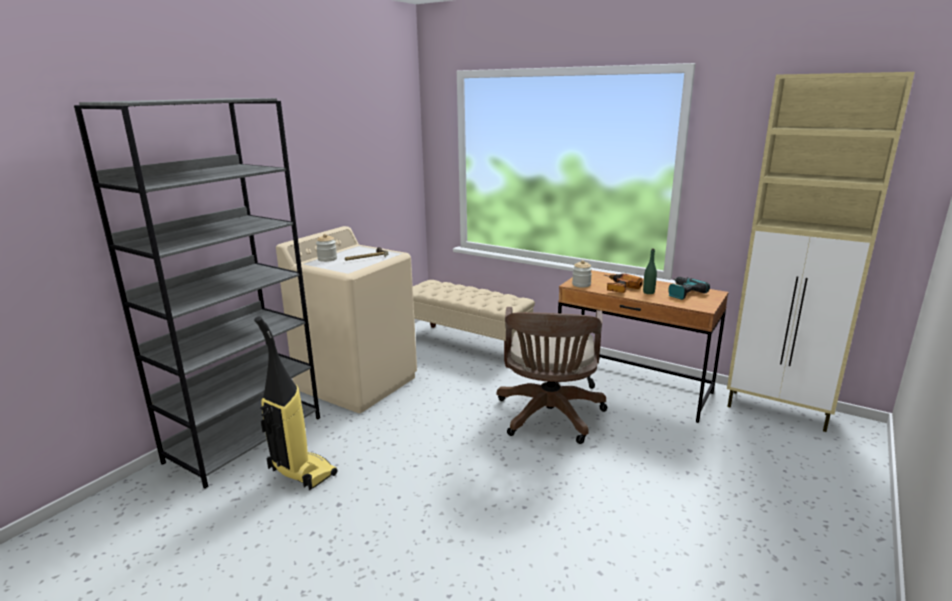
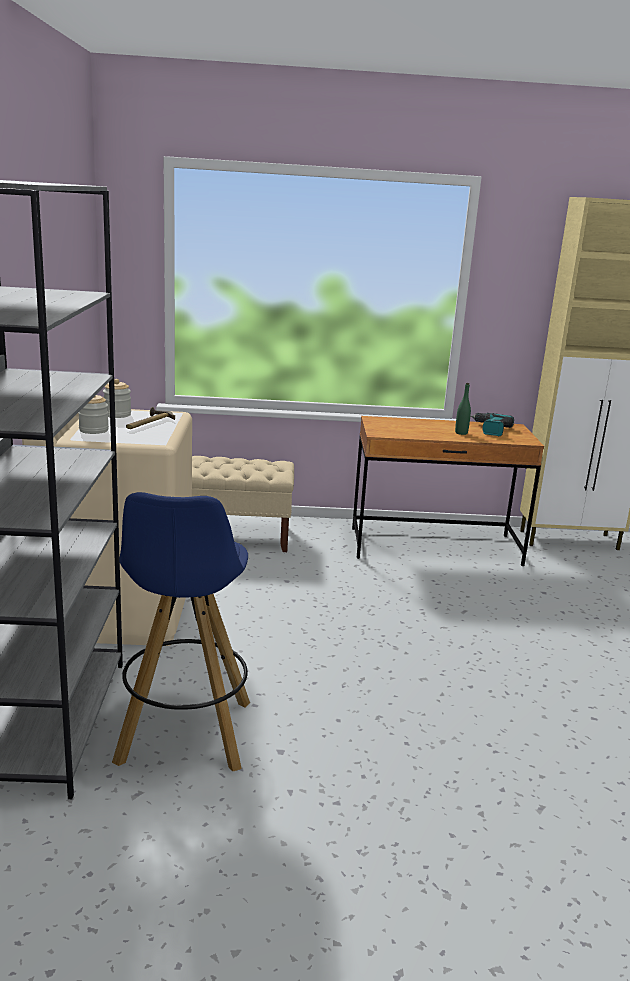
camera: 35 degrees left, 0 degrees up
vacuum cleaner [254,316,337,490] -> blue stool [112,492,250,771]
brown office chair [497,307,607,444] -> none
jar [572,260,592,288] -> jar moved to [103,379,131,418]
power drill [604,273,643,293] -> none

